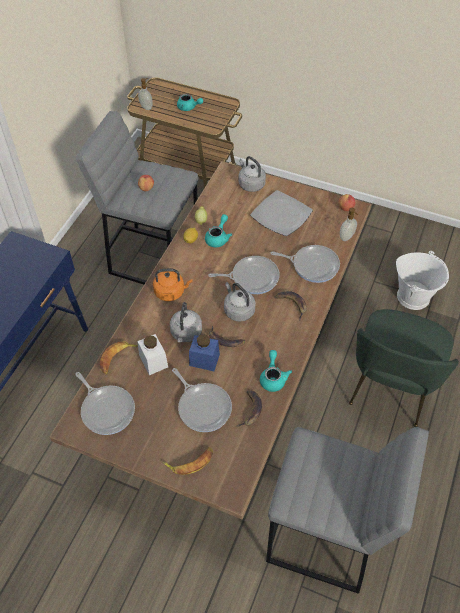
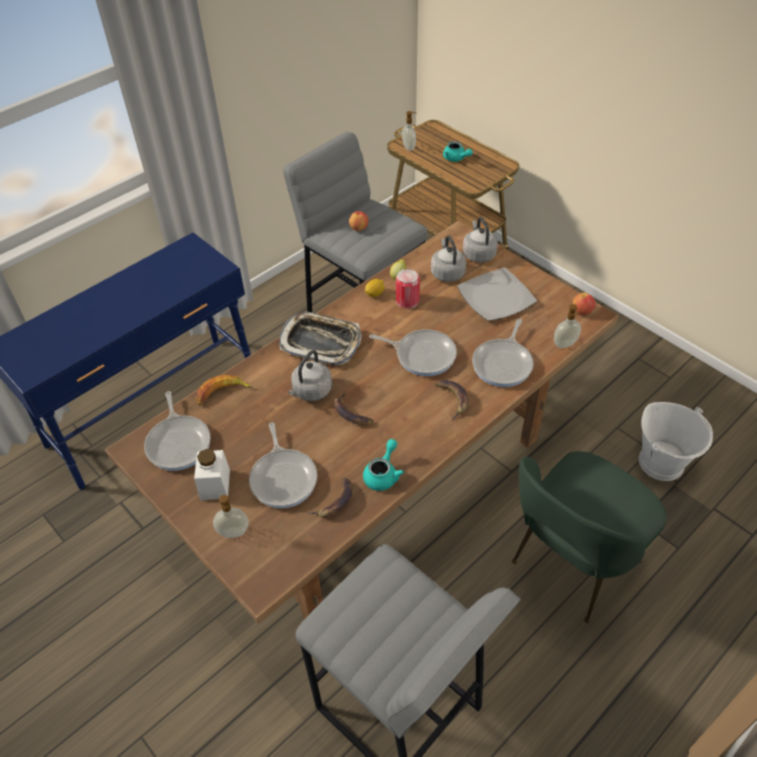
camera: 25 degrees right, 5 degrees down
white jar [137,334,168,375] -> white jar moved to [194,449,230,500]
orange kettle [153,269,193,301] -> tray [279,312,362,365]
banana [162,447,213,475] -> soap dispenser [213,495,249,538]
blue jar [189,334,220,371] -> none
turquoise teapot [205,214,232,247] -> can [396,269,420,309]
grey kettle [224,282,256,322] -> grey kettle moved to [431,236,466,282]
frying pan [271,245,340,283] -> frying pan turned 75 degrees clockwise [472,319,533,387]

